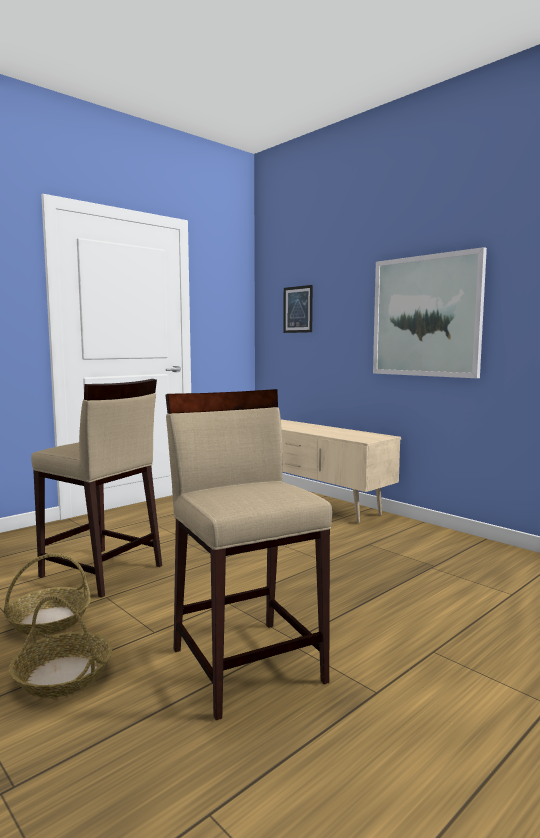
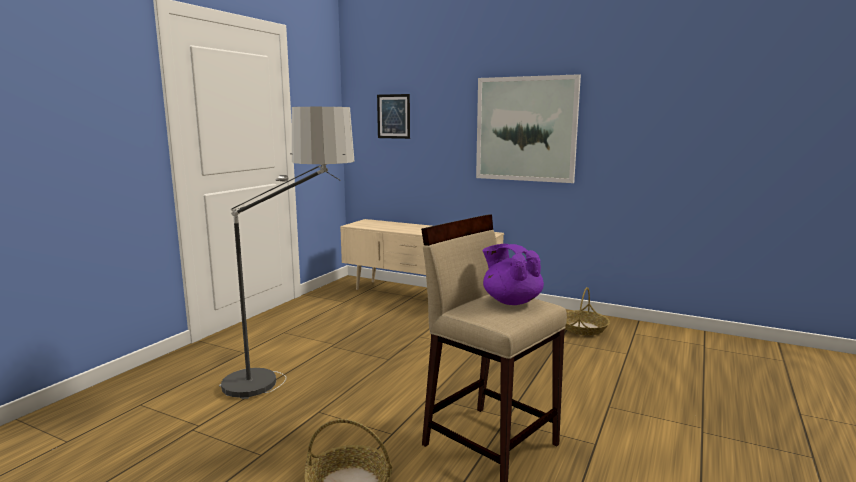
camera: 20 degrees left, 5 degrees up
basket [3,553,91,636] -> basket moved to [565,287,610,335]
beige stool [31,379,162,598] -> floor lamp [219,107,354,399]
none -> purple teapot [483,244,544,305]

